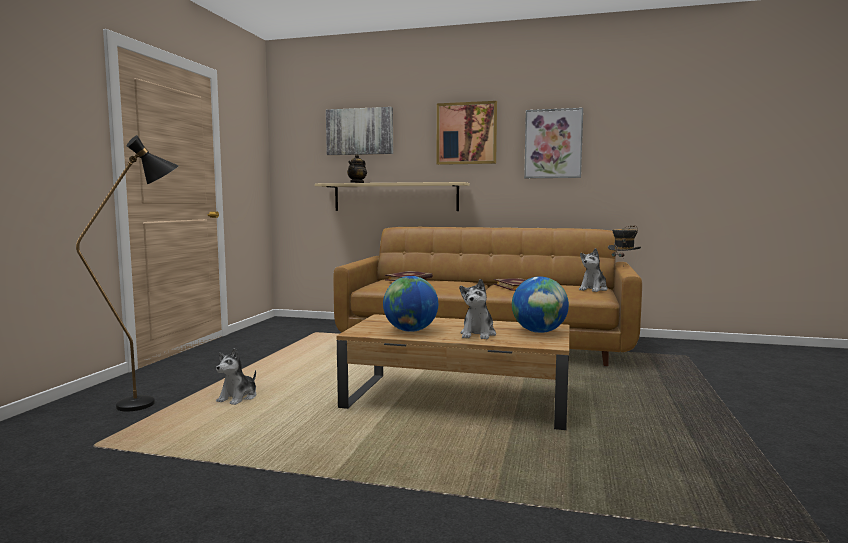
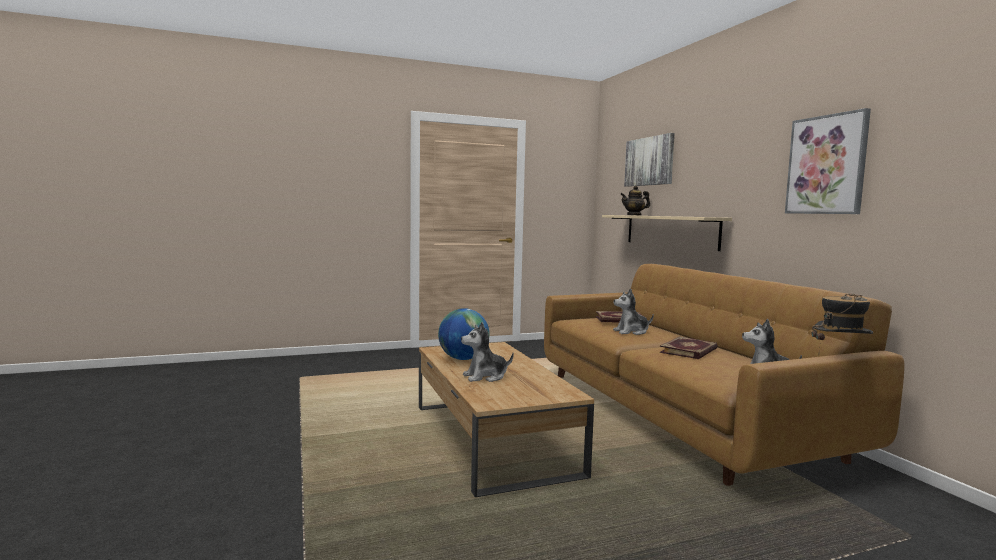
camera: 55 degrees right, 0 degrees up
black floor lamp [76,135,179,412] -> none
plush toy [216,348,256,405] -> plush toy moved to [613,289,654,335]
picture [437,101,497,165] -> none
globe [512,276,569,333] -> none

